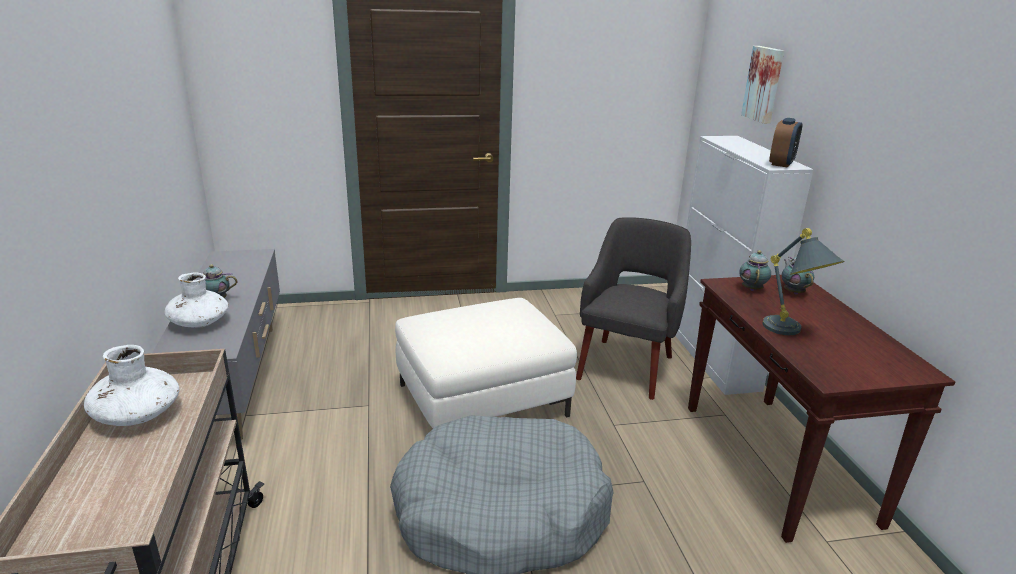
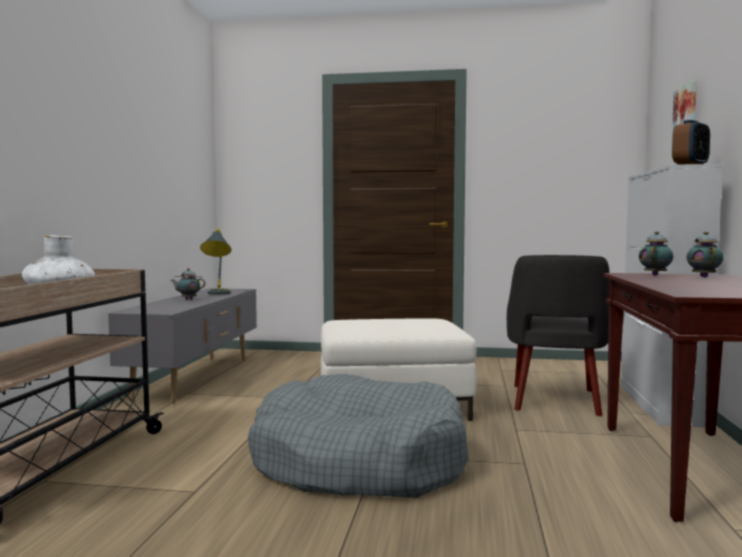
camera: 20 degrees right, 20 degrees down
white vase [164,273,228,328] -> none
grey armchair [576,217,691,400] -> grey armchair turned 150 degrees clockwise [507,255,610,416]
grey table lamp [762,228,845,335] -> grey table lamp moved to [200,228,231,295]

